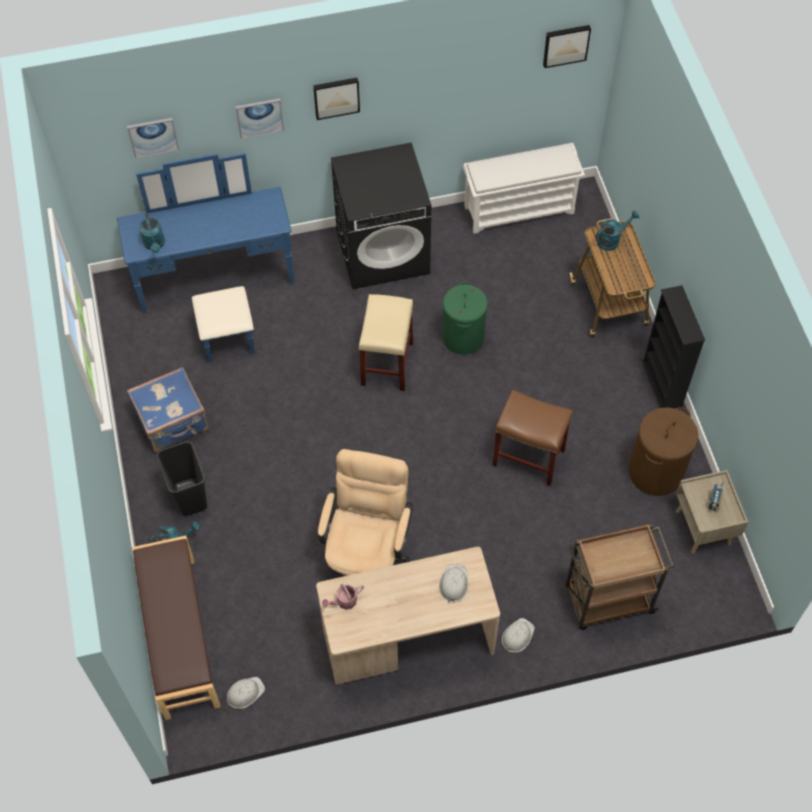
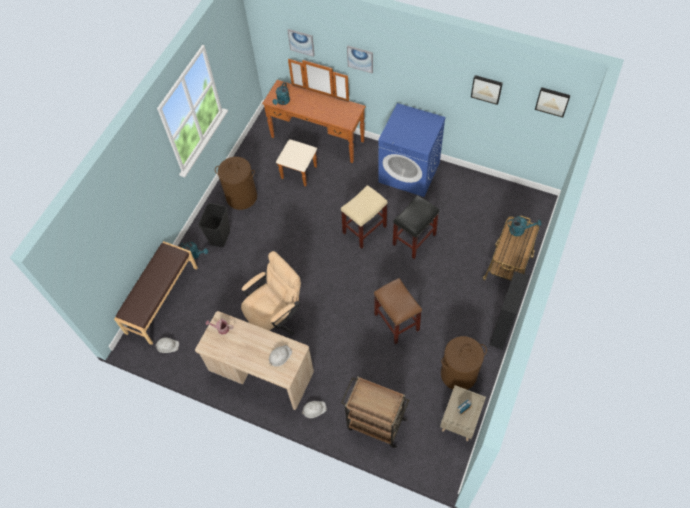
camera: 40 degrees right, 0 degrees up
blue dresser [117,153,294,363] -> brown dresser [262,59,366,187]
blue suitcase [127,367,209,452] -> brown laundry basket [215,157,257,210]
picture [313,78,360,120] -> picture moved to [471,75,503,105]
black washing machine [331,142,431,289] -> blue washing machine [378,103,446,197]
green laundry basket [442,282,487,355] -> black stool [393,195,439,259]
white shoe rack [463,143,585,234] -> none

